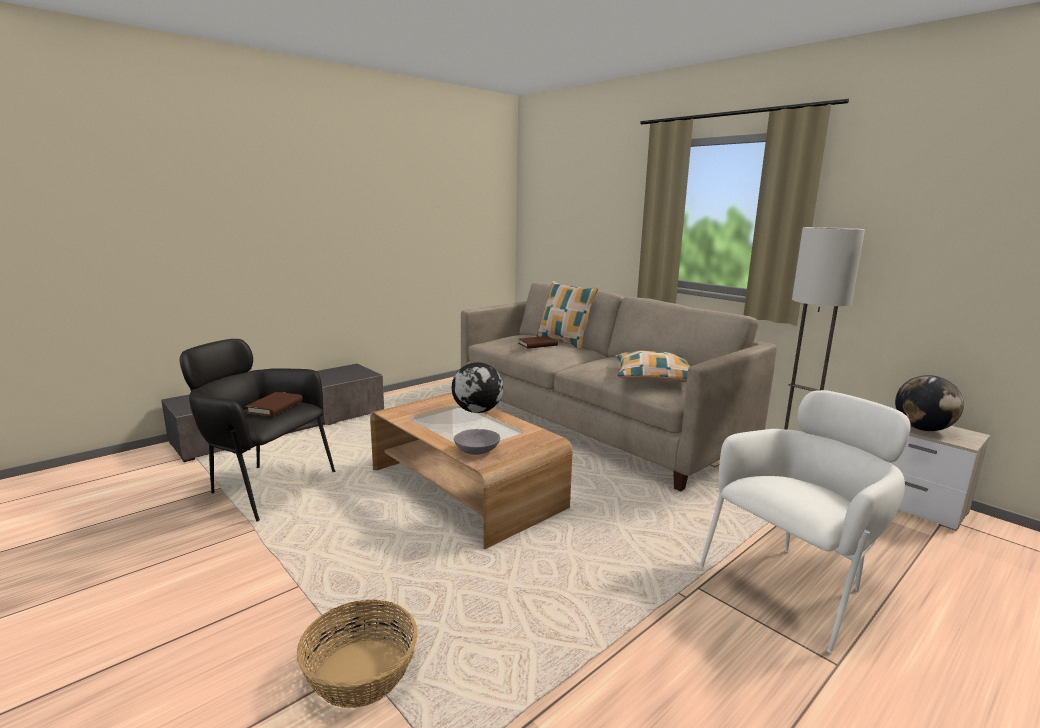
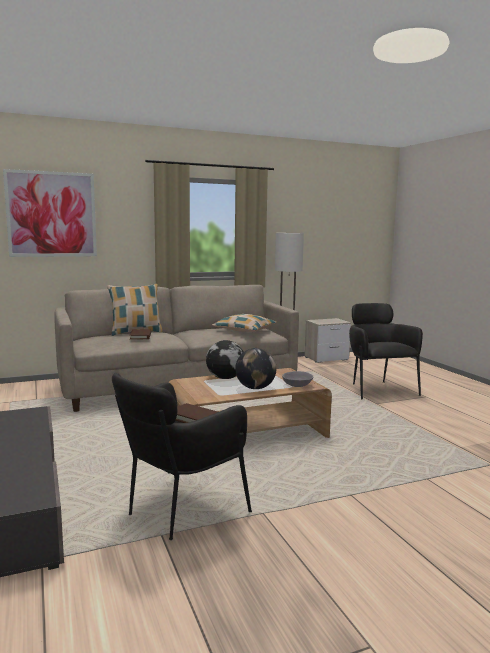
camera: 70 degrees left, 5 degrees down
basket [297,599,418,708] -> none
white armchair [699,390,911,654] -> black armchair [349,303,423,399]
globe [895,375,964,431] -> globe moved to [235,348,277,389]
none -> picture [3,169,97,257]

